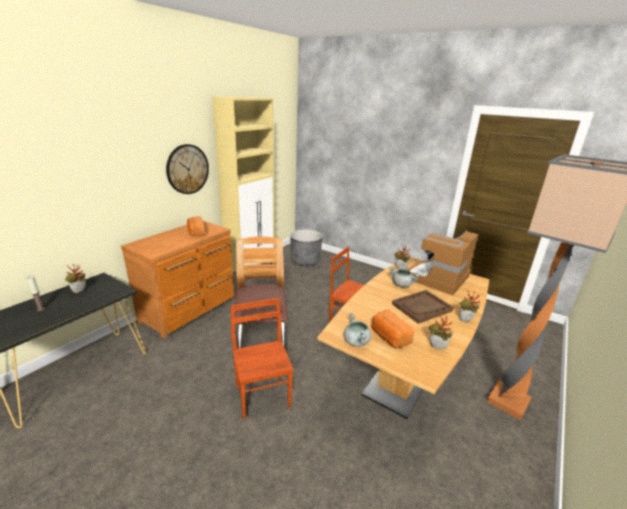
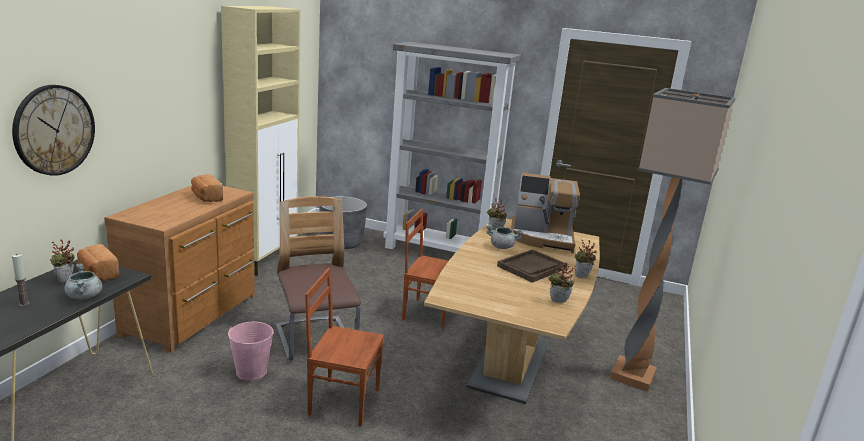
camera: 15 degrees left, 5 degrees down
wall clock [166,144,209,194] -> wall clock moved to [12,85,95,176]
brown chair [231,298,293,419] -> brown chair turned 45 degrees counterclockwise [305,268,384,426]
grey cooking pot [343,313,371,346] -> grey cooking pot moved to [64,263,102,299]
bread [371,309,414,348] -> bread moved to [77,244,119,280]
coffee machine [407,230,478,295] -> coffee machine turned 105 degrees counterclockwise [511,173,580,253]
none -> pink bucket [228,322,274,381]
none -> grey bookcase [383,42,521,252]

